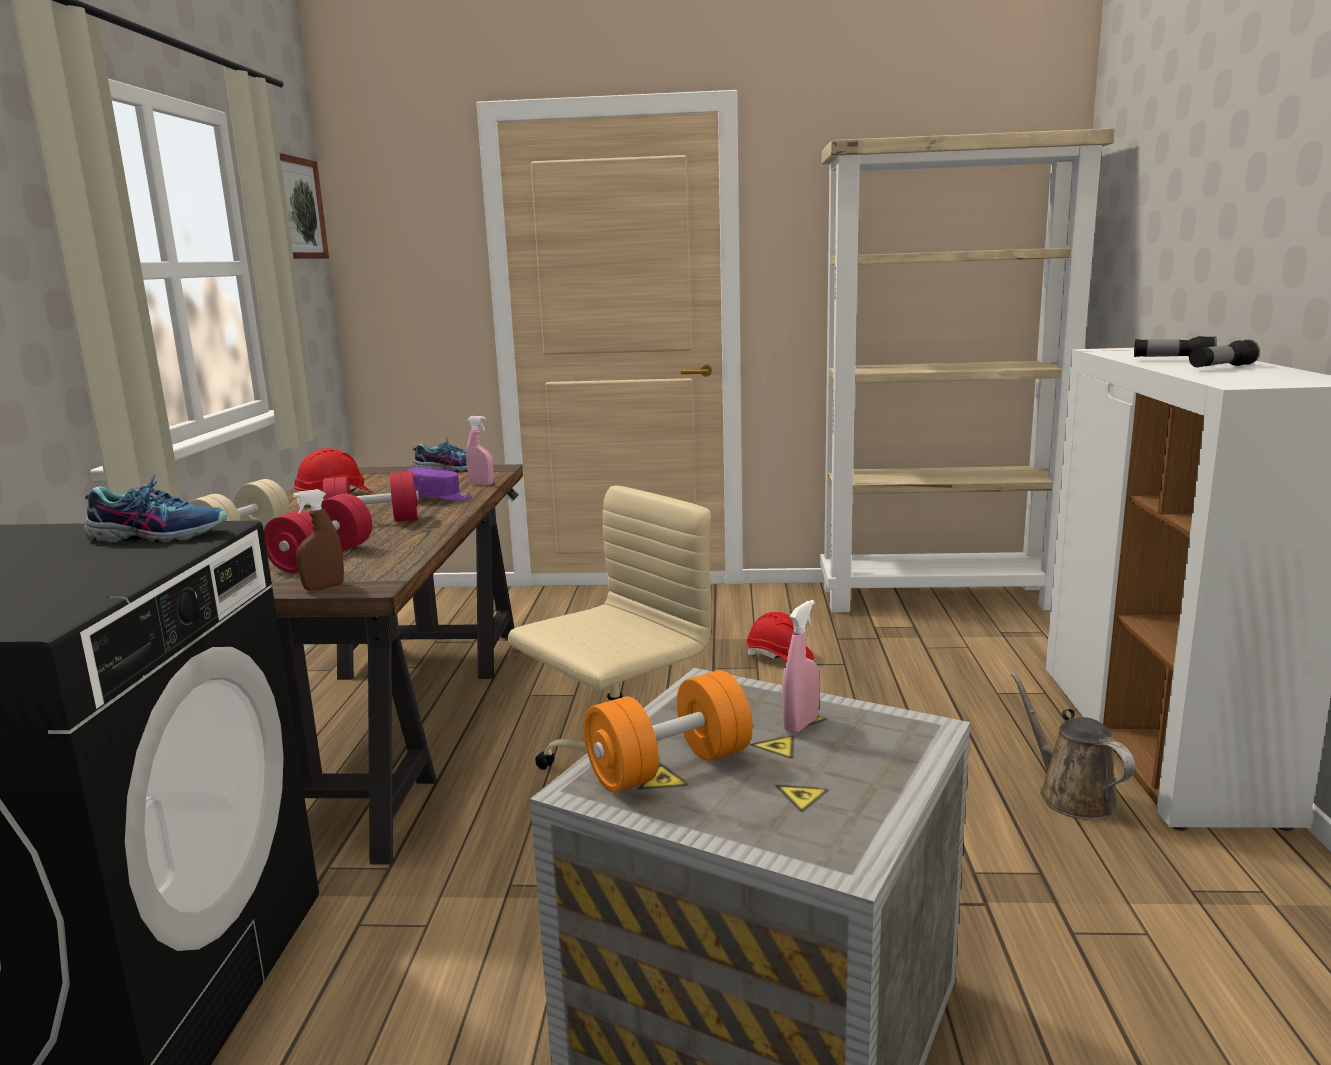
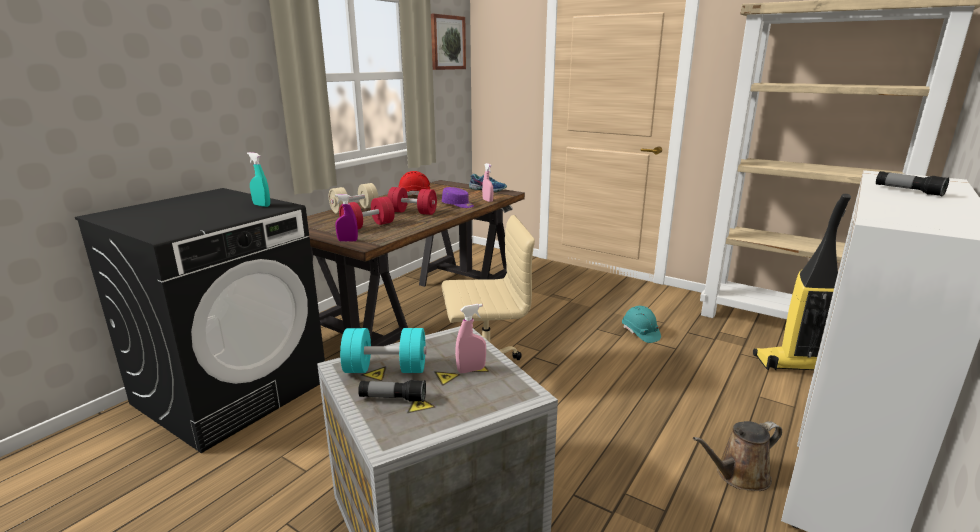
camera: 30 degrees right, 5 degrees up
shoe [84,473,227,543] -> turquoise spray bottle [247,152,270,207]
brown spray bottle [293,489,344,591] -> purple spray bottle [335,194,358,242]
orange dumbbell [584,670,752,793] -> turquoise dumbbell [340,328,427,373]
red hard hat [746,612,814,661] -> turquoise hard hat [622,306,661,343]
brown watering can [1010,672,1135,820] -> brown watering can turned 120 degrees counterclockwise [693,421,782,491]
flashlight [1189,339,1260,367] -> flashlight moved to [358,380,426,402]
none -> vacuum cleaner [753,194,851,370]

